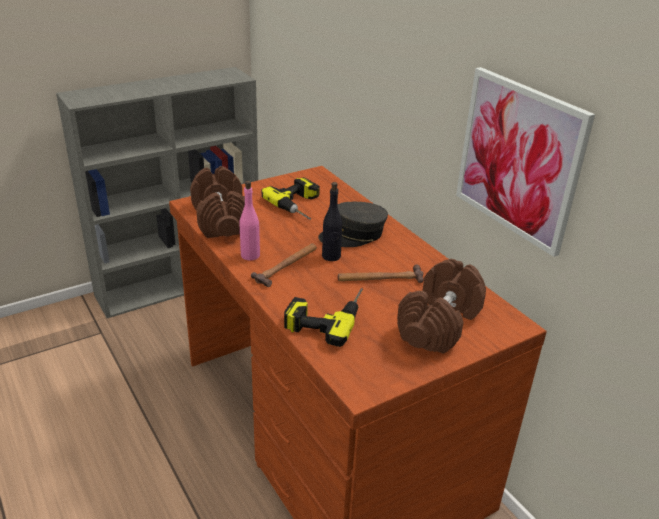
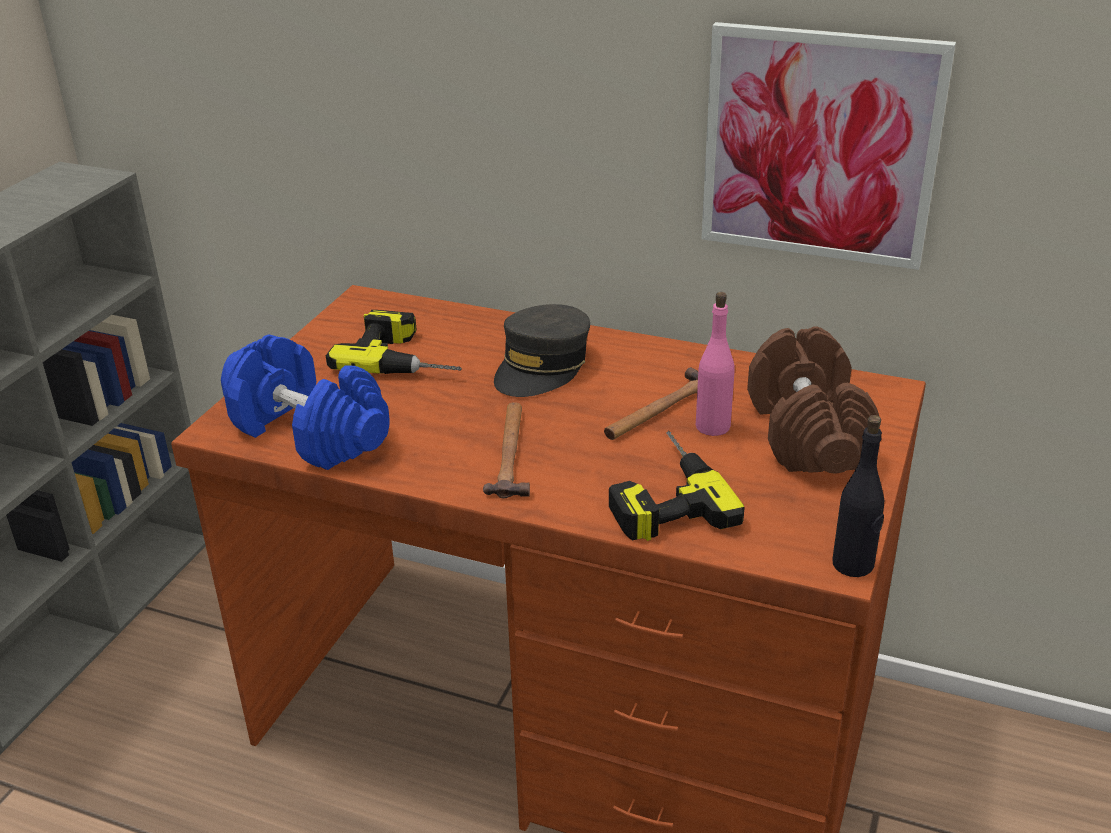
camera: 35 degrees left, 0 degrees up
brown dumbbell [190,166,245,238] -> blue dumbbell [221,334,390,470]
pink bottle [239,181,260,261] -> pink bottle moved to [696,292,735,436]
black bottle [322,182,342,261] -> black bottle moved to [832,415,884,577]

